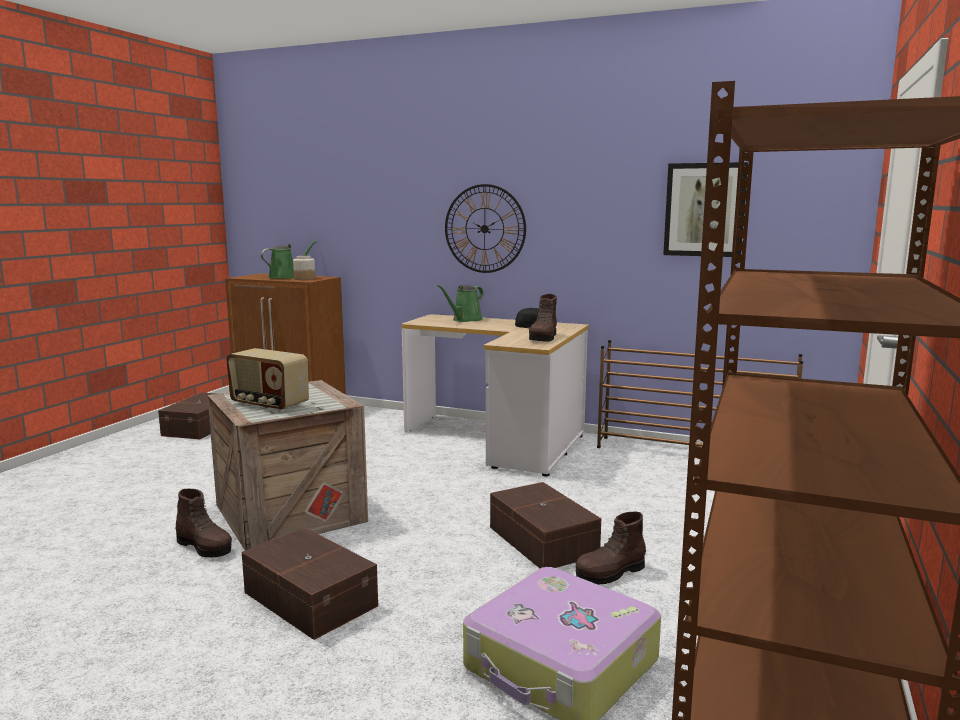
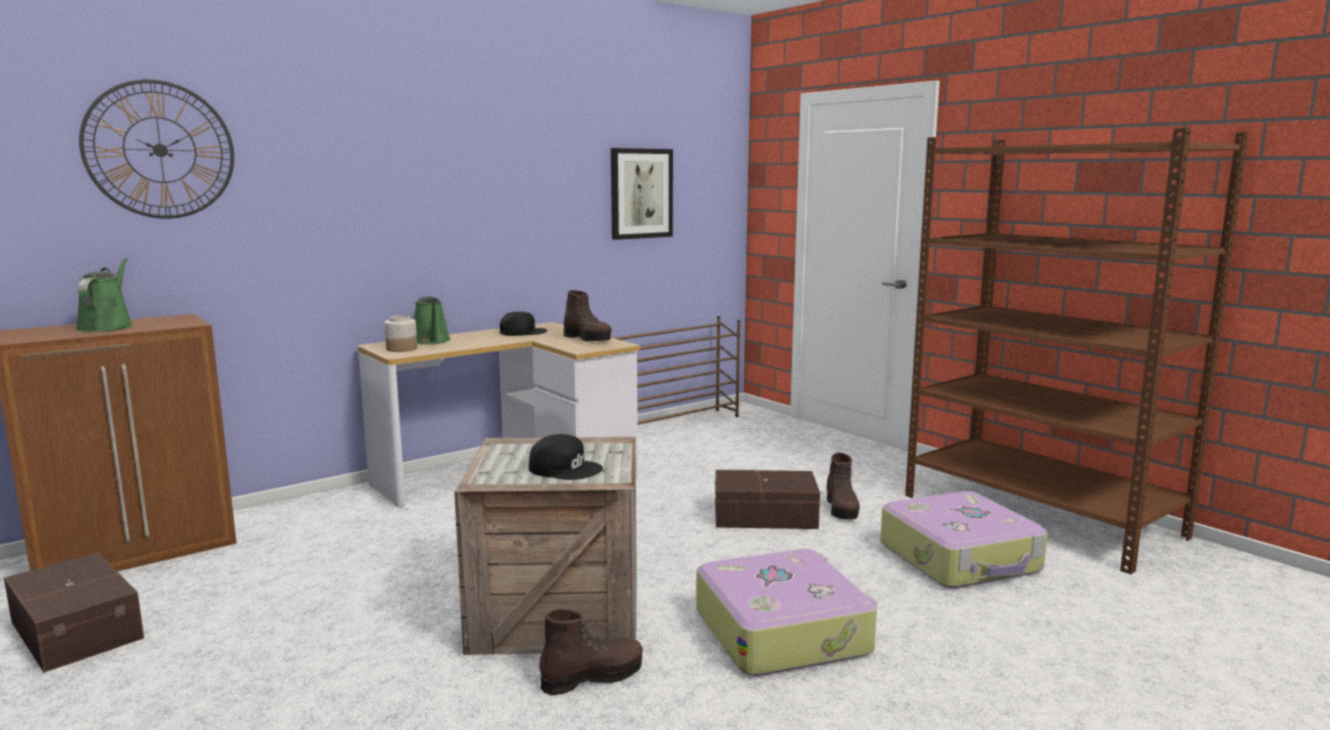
camera: 60 degrees left, 0 degrees up
radio [226,348,309,412] -> black cap [529,434,603,480]
brown storage box [242,528,378,640] -> suitcase [696,549,877,676]
jar [293,256,315,280] -> jar moved to [384,315,417,352]
wall clock [445,184,526,273] -> wall clock moved to [79,79,234,219]

